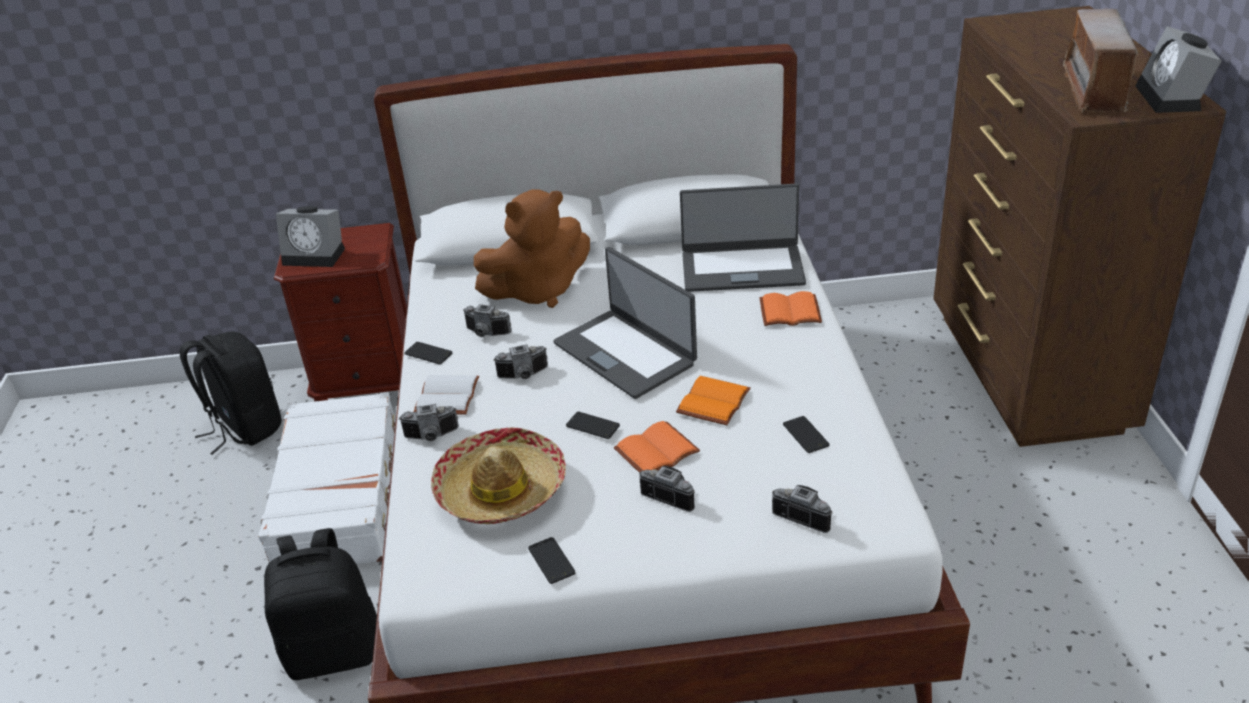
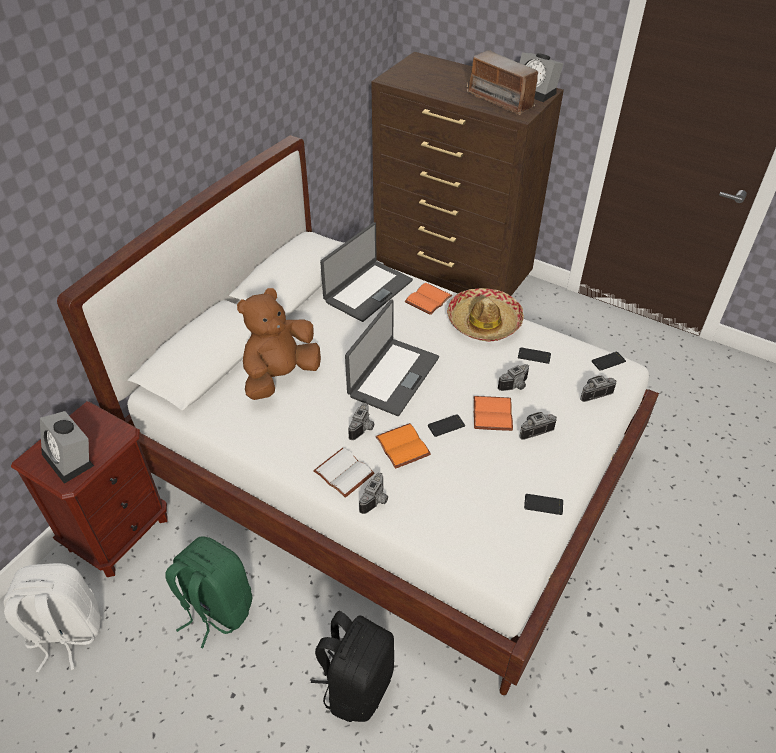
camera: 55 degrees left, 10 degrees up
black backpack [180,331,281,455] -> white backpack [3,563,101,672]
white suitcase [258,392,396,564] -> green backpack [165,537,252,648]
alarm clock [276,206,345,267] -> alarm clock turned 90 degrees clockwise [40,411,94,484]
phone [404,342,452,364] -> phone moved to [591,352,626,371]
hat [431,427,566,524] -> hat moved to [447,288,524,342]
camera [463,304,512,337] -> camera moved to [498,364,529,391]
brown plush toy [474,189,590,308] -> brown plush toy turned 150 degrees counterclockwise [237,288,321,400]
laptop [553,247,697,399] -> laptop turned 60 degrees counterclockwise [345,299,439,416]
orange book [676,376,751,425] -> orange book moved to [375,423,431,469]

